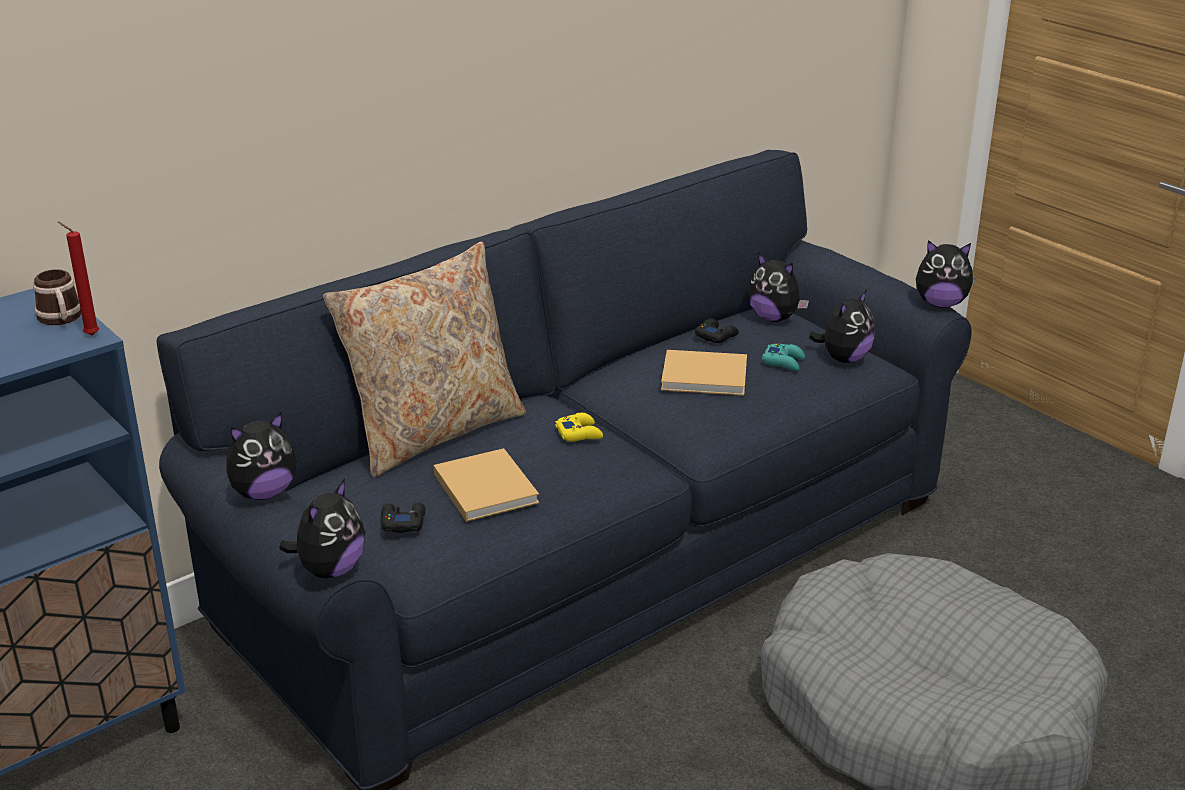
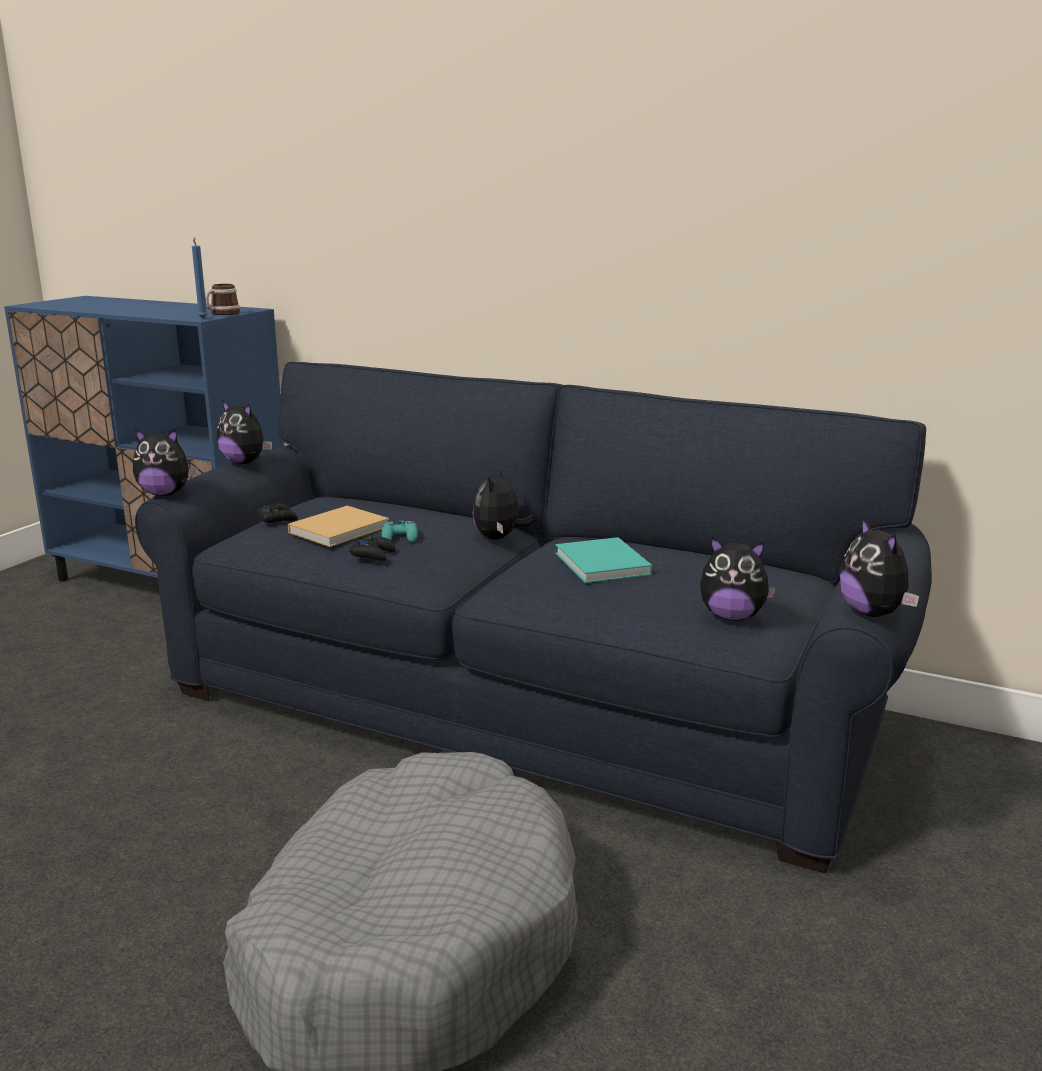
camera: 65 degrees right, 10 degrees down
red candle [58,222,99,336] -> blue candle [192,237,208,318]
beige pillow [323,242,526,477] -> none
yellow game controller [555,413,603,442] -> none
beige book [661,350,747,396] -> turquoise book [555,537,652,583]
black game controller [695,318,739,343] -> black game controller moved to [349,537,396,561]
plush toy [748,252,809,322] -> plush toy moved to [473,466,535,540]
turquoise game controller [762,343,805,371] -> turquoise game controller moved to [382,519,418,542]

